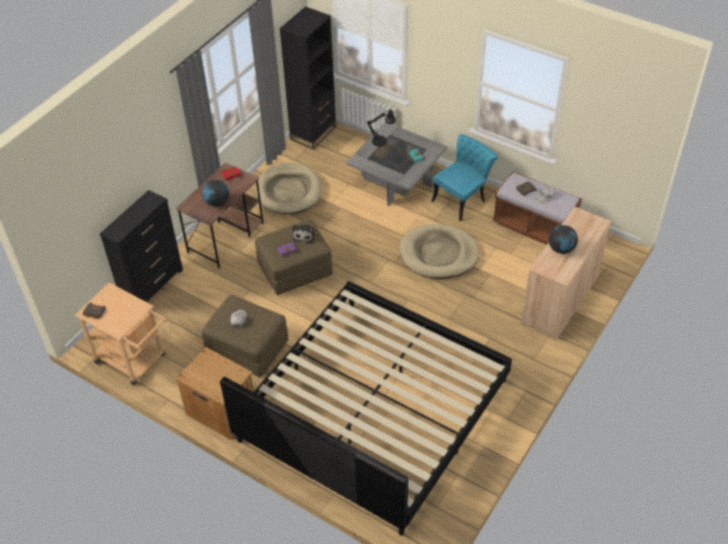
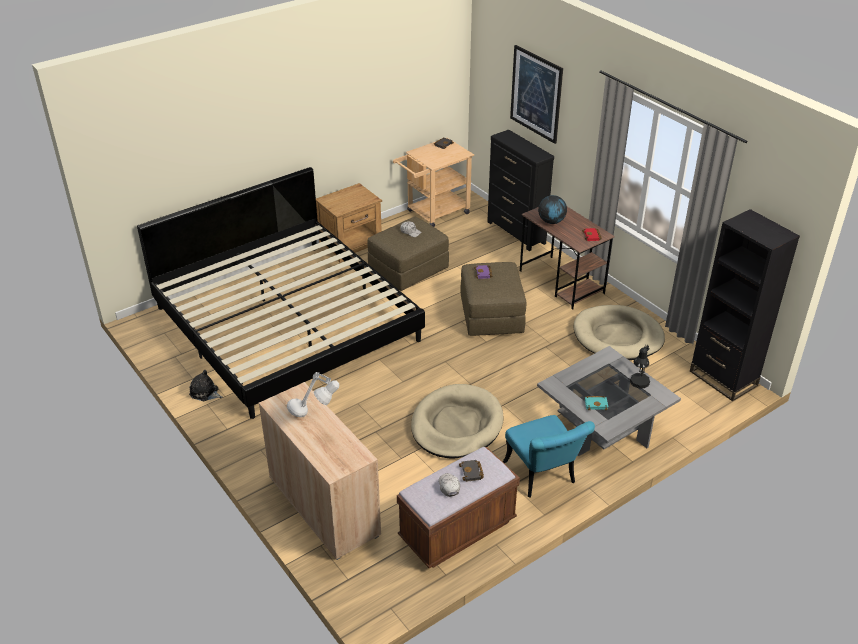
camera: 110 degrees right, 10 degrees down
plush toy [292,224,315,243] -> plush toy moved to [189,370,222,401]
globe [549,225,578,254] -> grey table lamp [287,372,339,417]
none -> picture [510,45,563,144]

